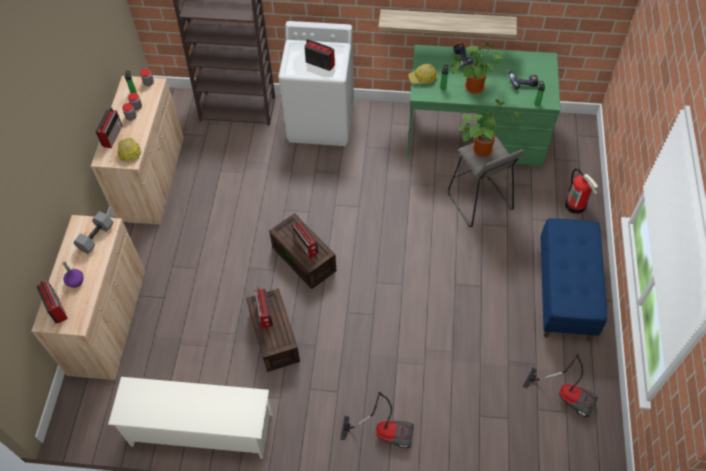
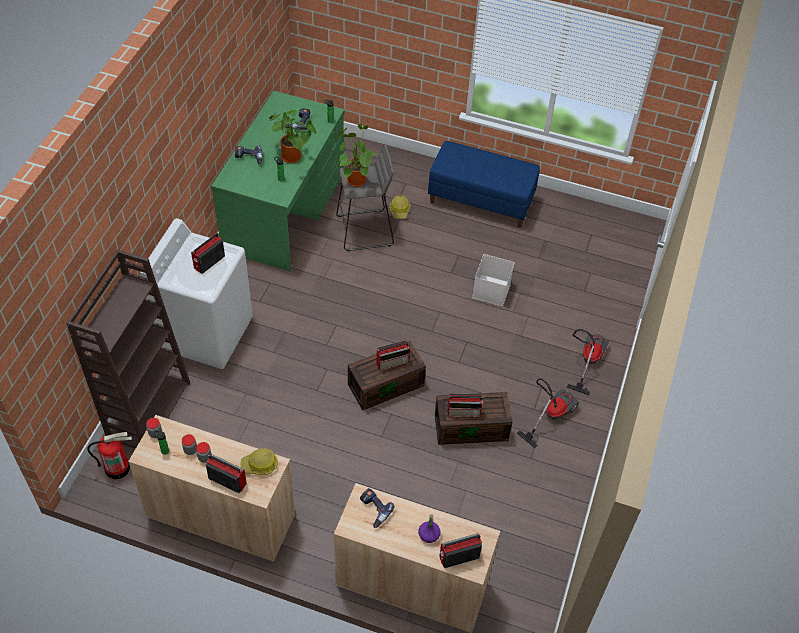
camera: 80 degrees left, 5 degrees down
grey dumbbell [74,211,113,254] -> power drill [360,488,395,528]
white shoe rack [108,377,273,459] -> none
shelf [378,9,517,38] -> none
hard hat [409,64,438,84] -> hard hat moved to [390,195,410,219]
vacuum cleaner [523,353,598,417] -> vacuum cleaner moved to [517,378,580,448]
fire extinguisher [565,169,598,214] -> fire extinguisher moved to [87,432,132,479]
none -> white storage box [472,254,514,306]

